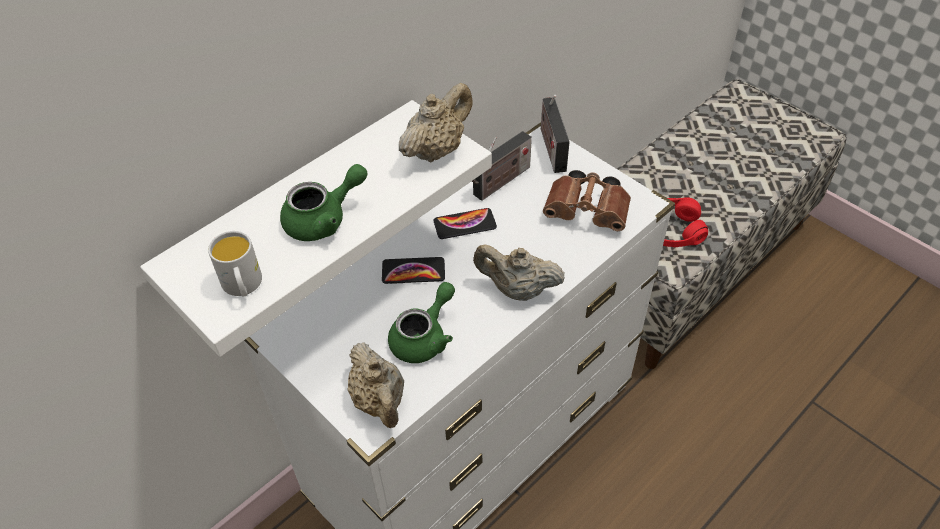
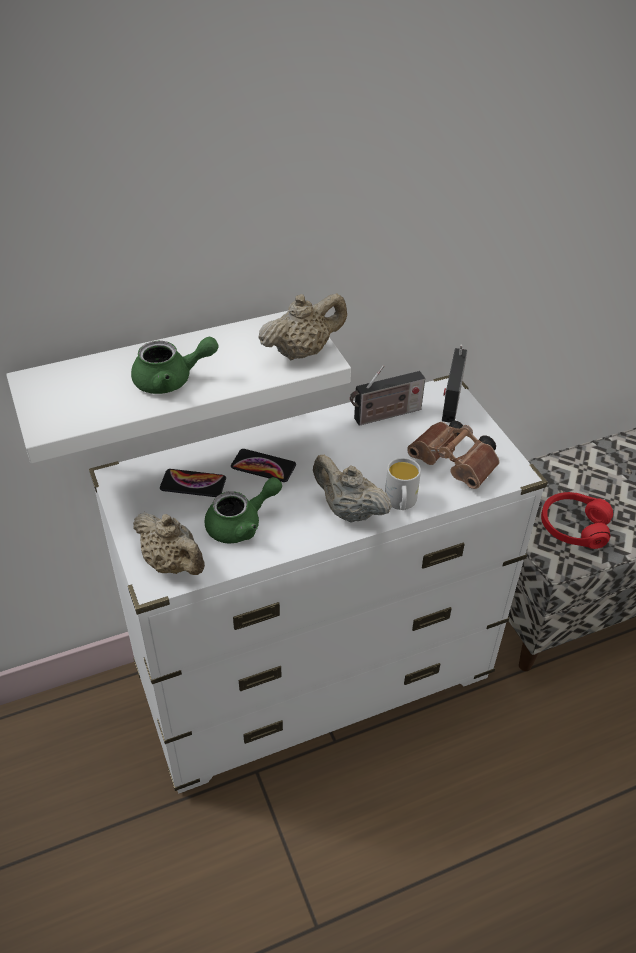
camera: 20 degrees right, 5 degrees down
white mug [208,231,262,297] -> white mug moved to [385,458,421,510]
beige teapot [347,342,404,428] -> beige teapot turned 45 degrees counterclockwise [133,512,205,575]
phone [433,208,497,239] -> phone moved to [160,469,226,497]

